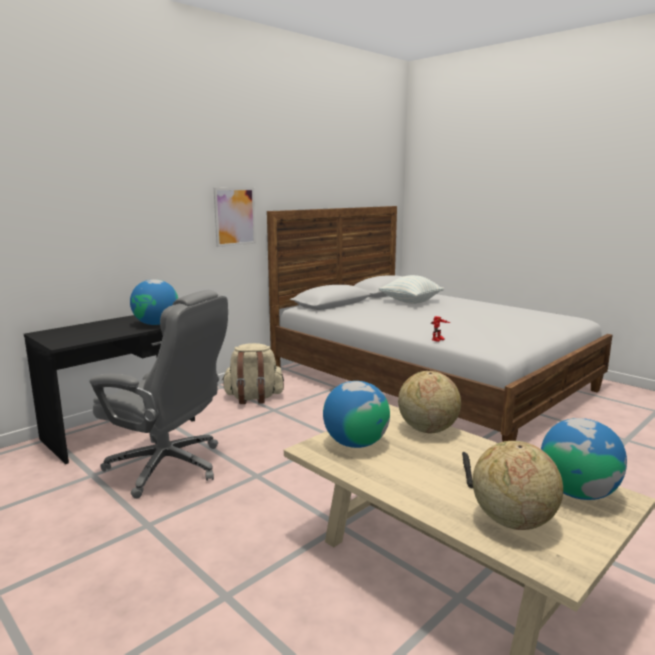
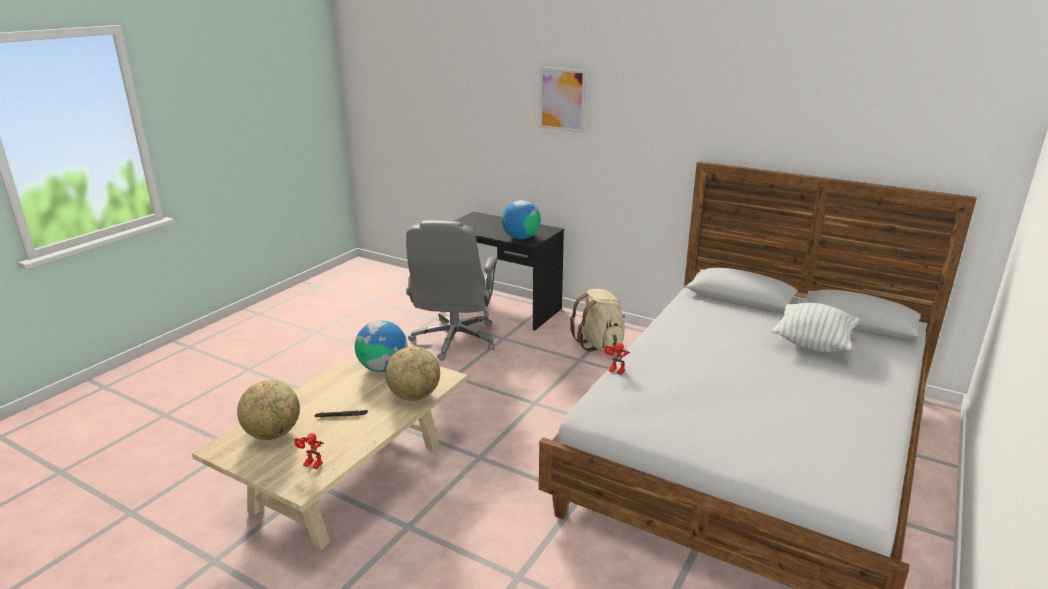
camera: 75 degrees right, 10 degrees up
picture [214,188,256,247] -> picture moved to [540,67,586,133]
globe [541,418,627,500] -> toy robot [294,433,323,469]

